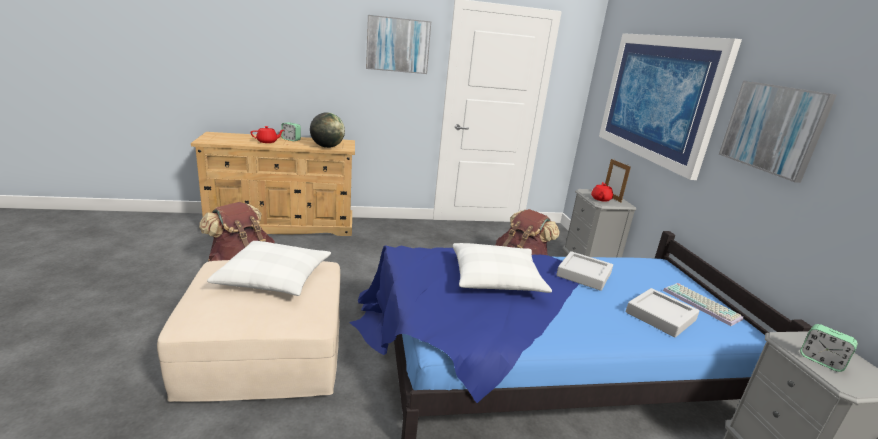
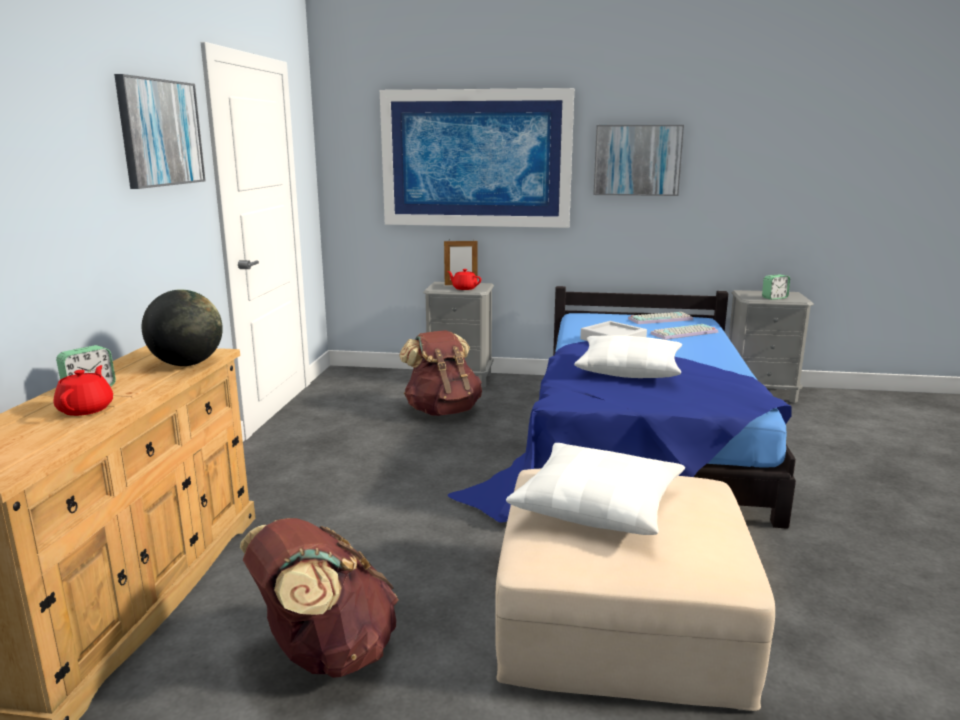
camera: 70 degrees left, 5 degrees down
grey tray [626,288,700,337] -> keyboard [651,324,718,340]

